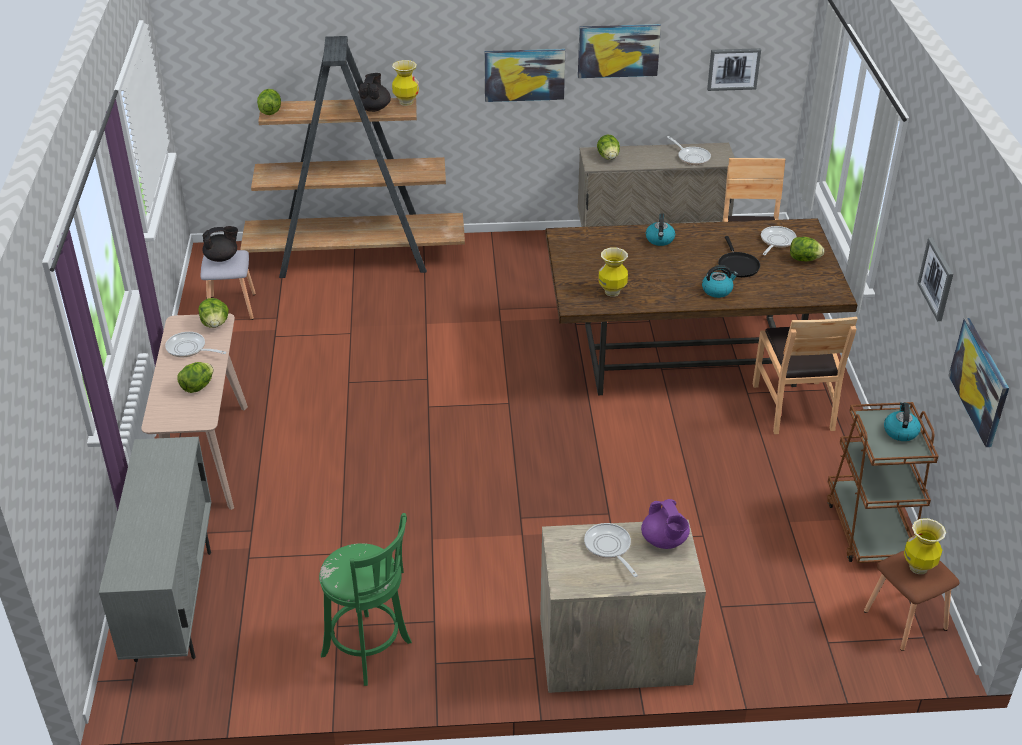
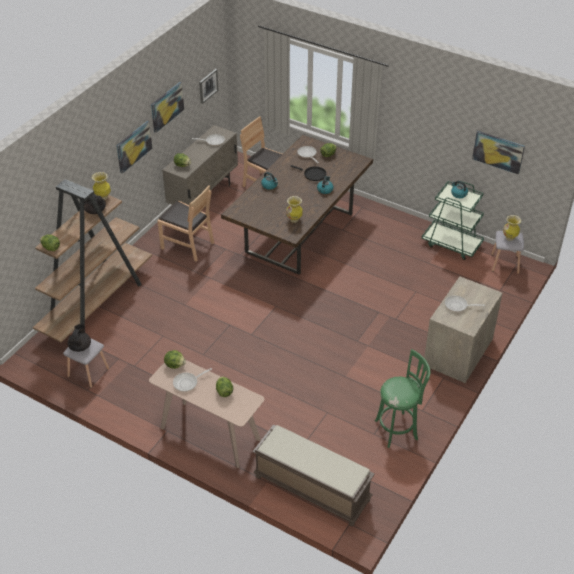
camera: 55 degrees left, 5 degrees up
grey cabinet [99,437,211,662] -> brown bench [252,425,375,526]
purple teapot [641,499,690,549] -> none
brown chair [753,317,858,434] -> brown chair moved to [158,185,214,261]
brown cart [827,402,939,563] -> green cart [422,181,484,260]
brown stool [864,551,960,651] -> grey stool [491,231,524,274]
picture [917,238,953,321] -> none

